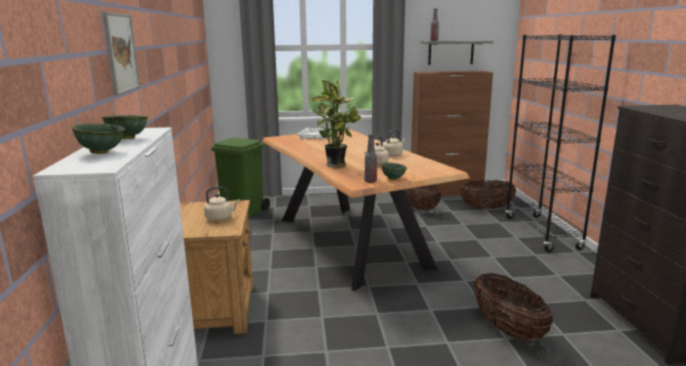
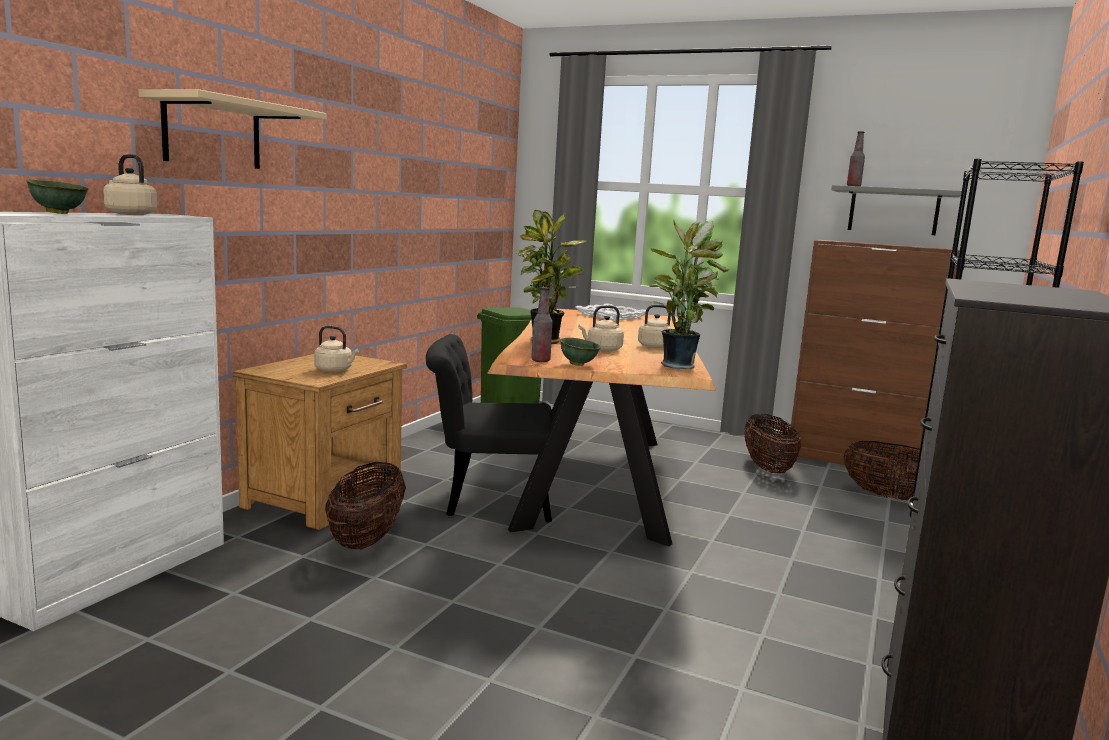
camera: 30 degrees right, 5 degrees down
picture [102,12,140,95] -> beige shelf [138,89,326,169]
green bowl [102,115,148,139] -> beige kettle [103,154,157,215]
basket [473,273,553,341] -> basket moved to [325,462,406,549]
none -> black chair [426,334,552,522]
none -> potted plant [650,221,729,369]

